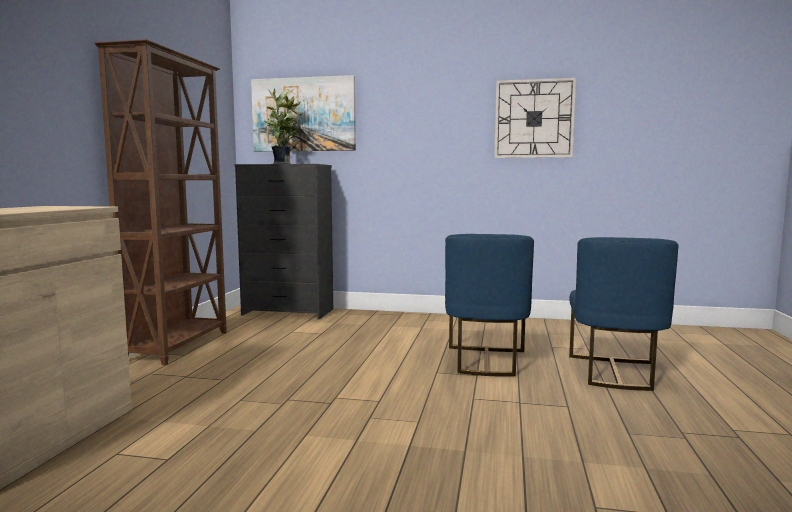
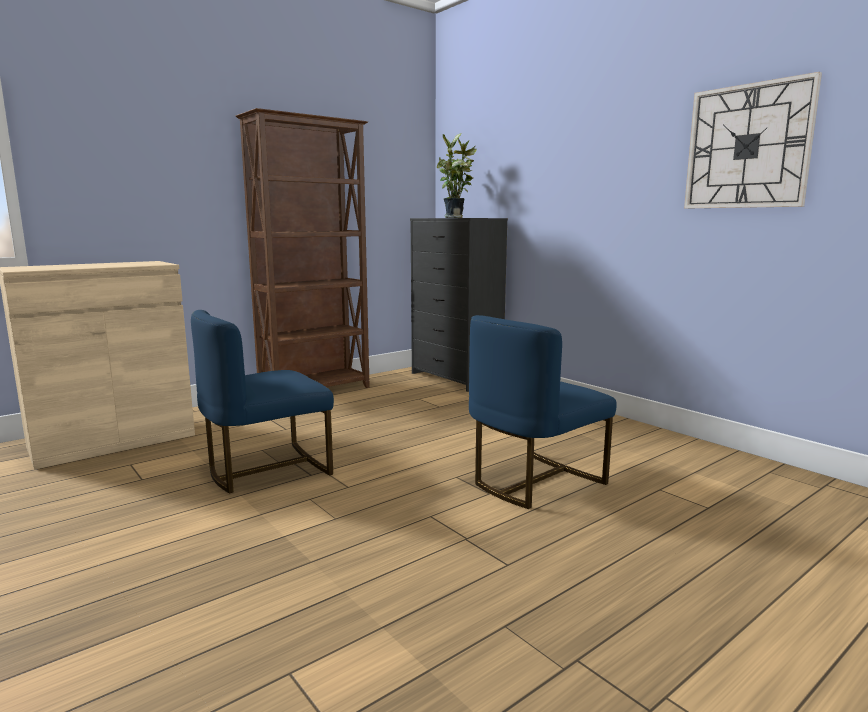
camera: 40 degrees right, 5 degrees up
picture [251,75,356,152] -> none
blue chair [569,237,678,391] -> blue chair moved to [191,310,334,494]

